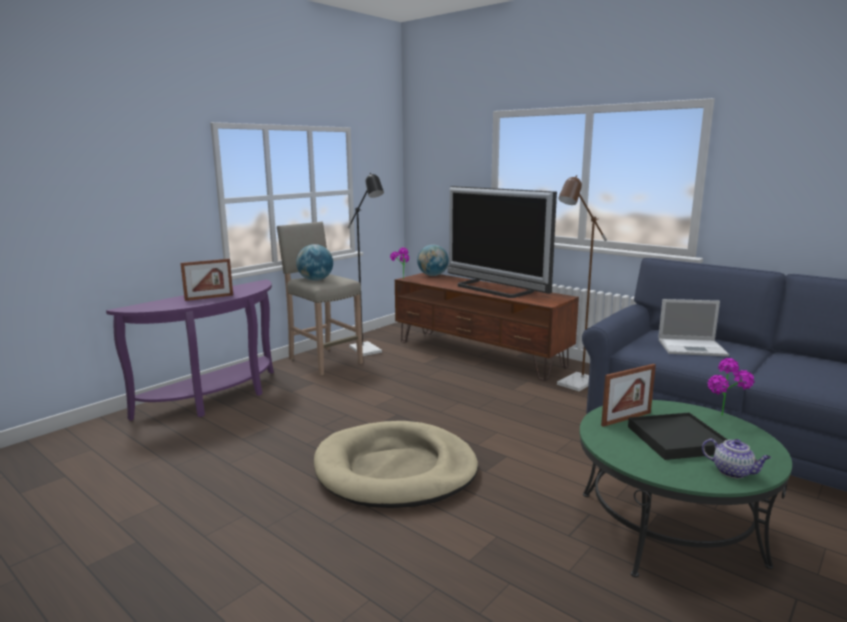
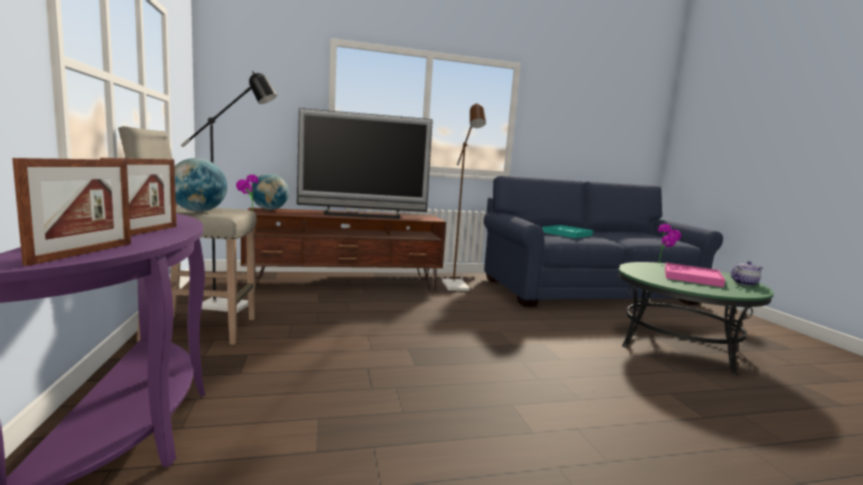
camera: 55 degrees left, 5 degrees down
beige dog bed [314,421,478,508] -> none
picture frame [601,364,656,427] -> picture frame moved to [12,158,131,266]
black tray [628,413,728,460] -> pink tray [665,263,725,287]
laptop [658,299,729,356] -> turquoise tray [542,225,593,238]

